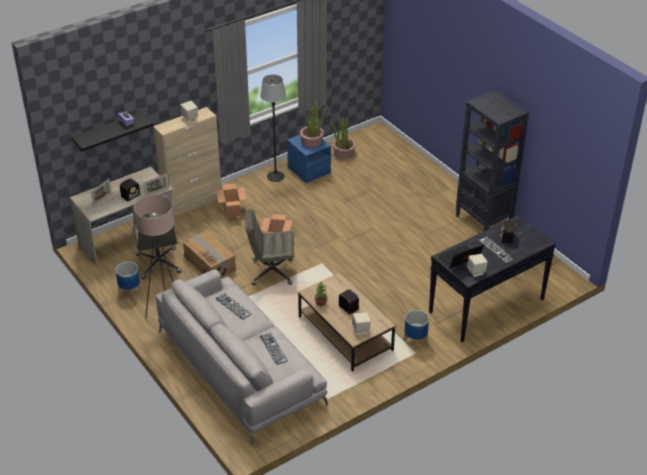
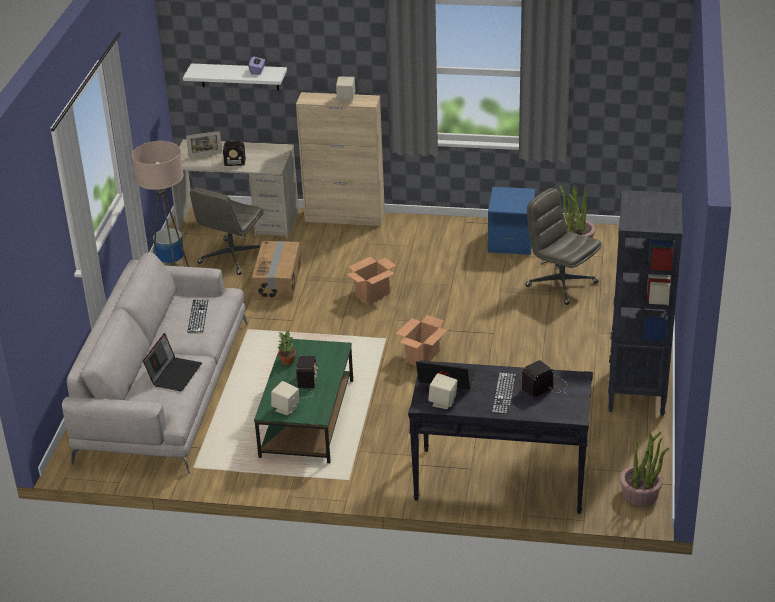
camera: 45 degrees right, 5 degrees down
black shelf [71,112,153,151] -> white shelf [183,64,287,90]
picture frame [143,173,169,196] -> none
cardboard box [216,183,246,218] -> cardboard box moved to [396,315,448,364]
grey office chair [245,209,294,285] -> grey office chair moved to [525,188,602,305]
floor lamp [260,75,286,182] -> none
keyboard [260,332,288,365] -> laptop [143,333,202,391]
brown coffee table [298,272,396,372] -> green coffee table [254,339,353,463]
potted plant [300,101,328,148] -> potted plant moved to [620,432,670,506]
planter [404,310,429,350] -> none

